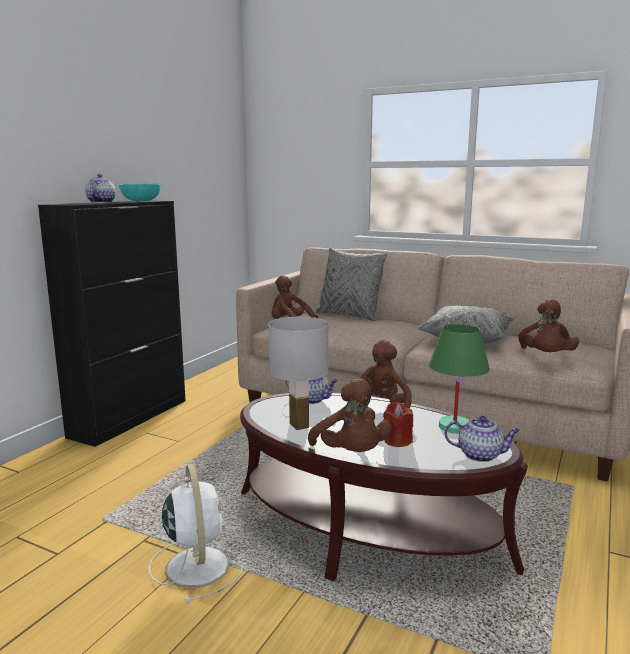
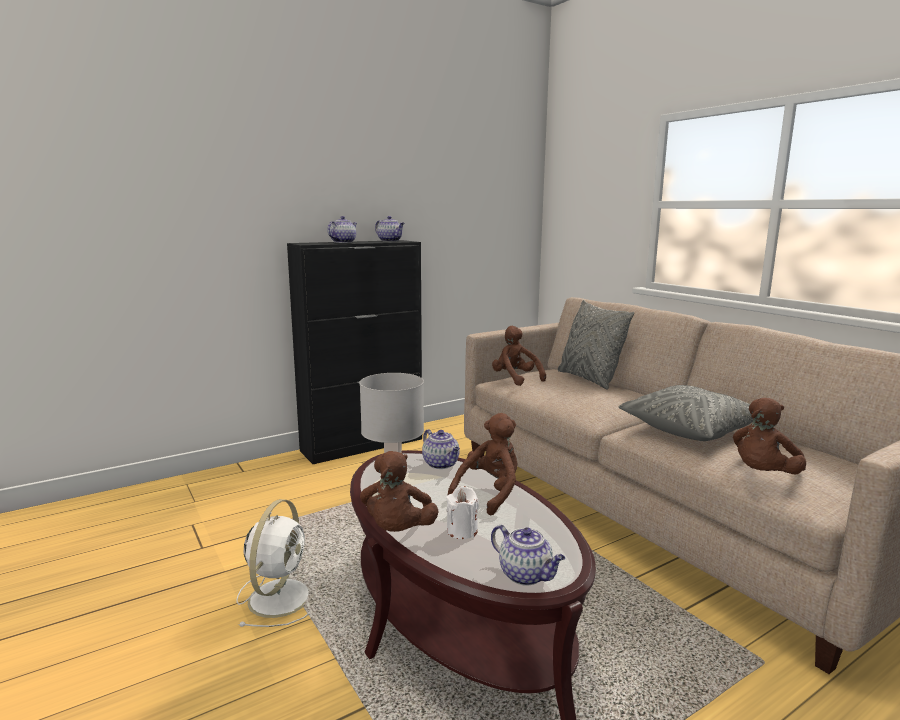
camera: 30 degrees right, 0 degrees up
turquoise bowl [119,183,161,201] -> teapot [375,216,404,242]
red candle [383,402,413,447] -> white candle [446,486,479,539]
green table lamp [429,324,490,434] -> none

